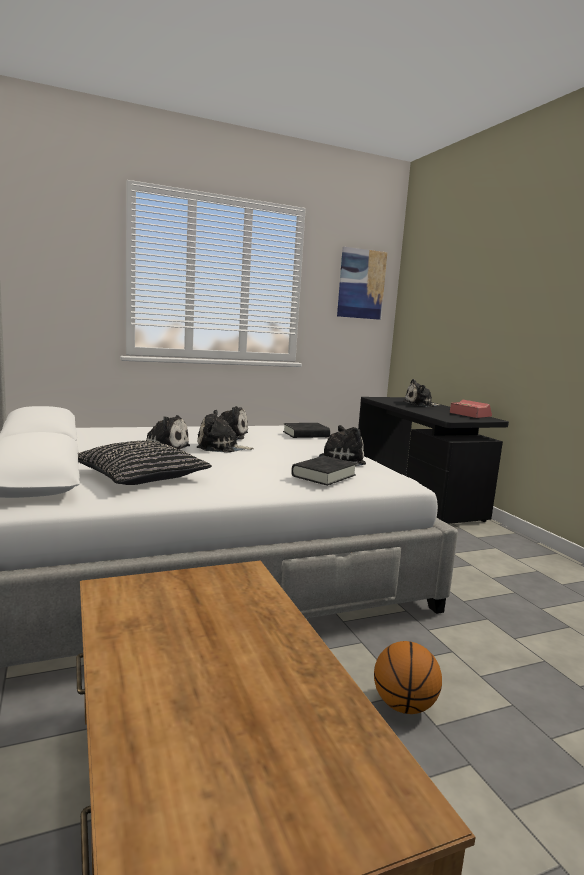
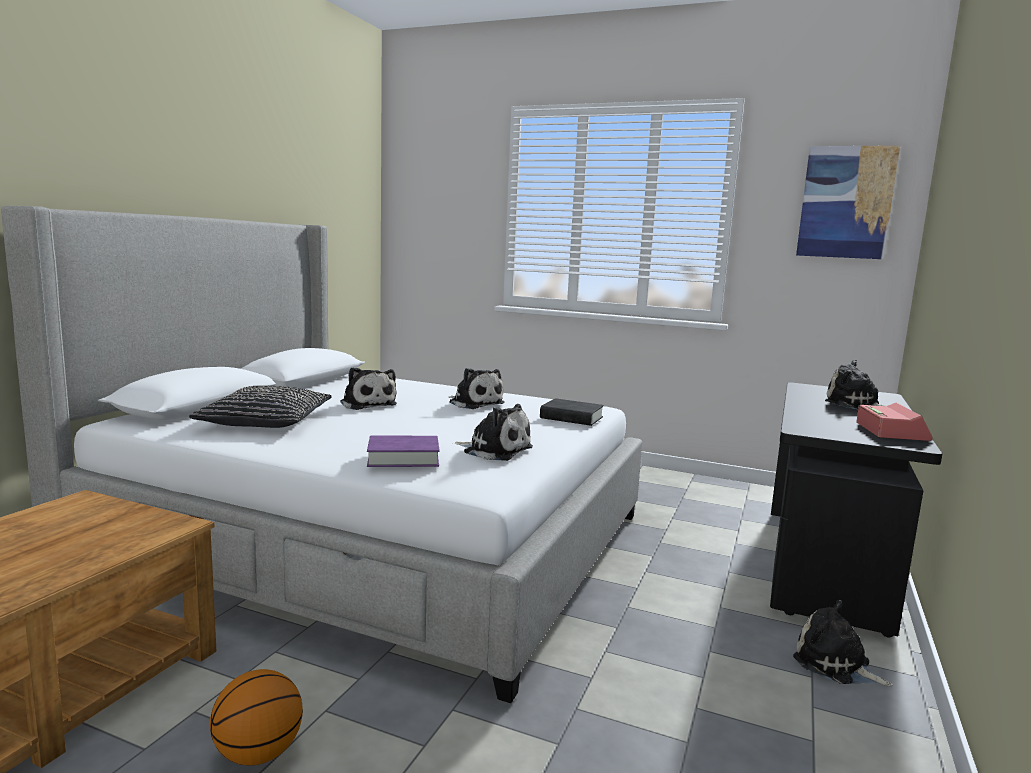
camera: 45 degrees right, 0 degrees up
plush toy [197,410,254,453] -> plush toy moved to [793,600,893,686]
black book [291,456,357,486] -> purple book [367,436,440,467]

